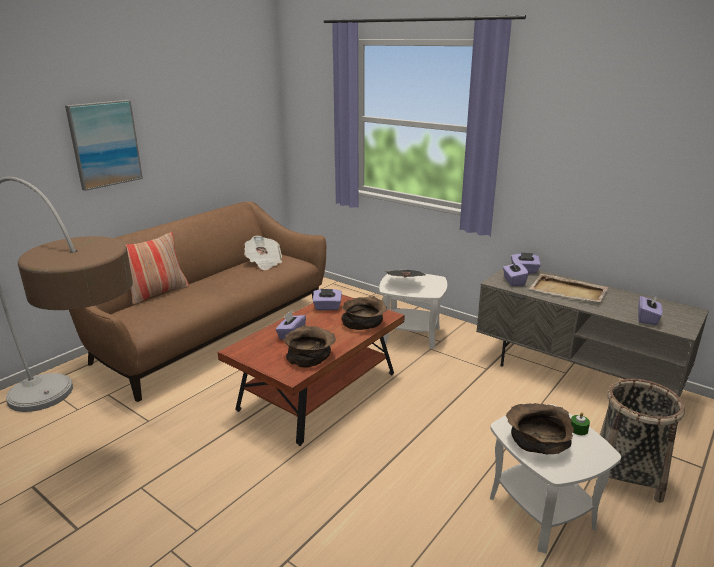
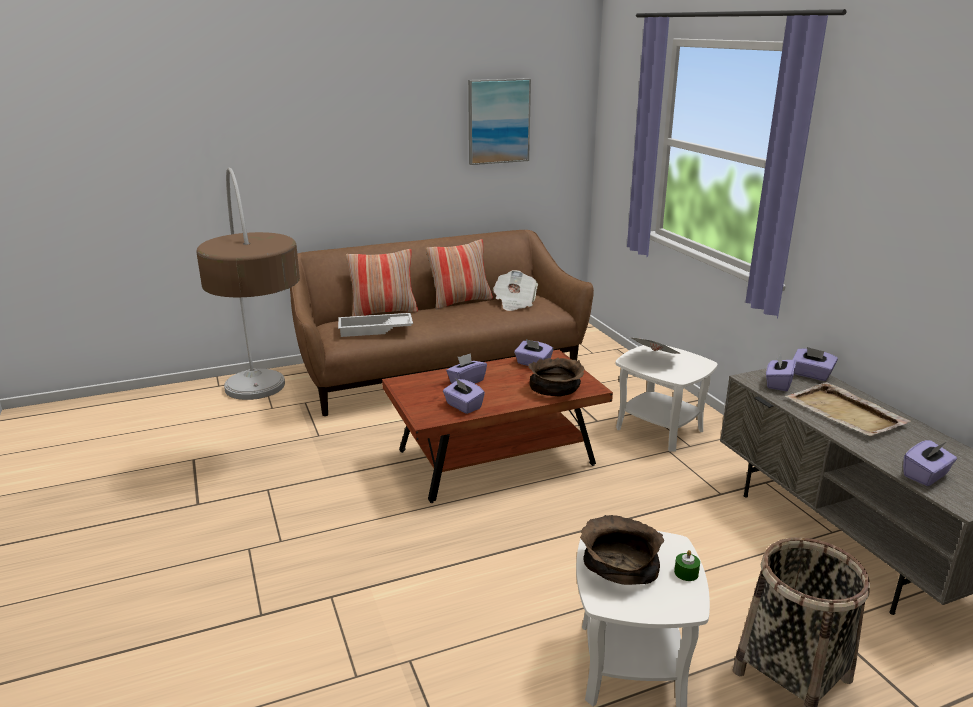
camera: 30 degrees right, 0 degrees up
picture [65,100,143,191] -> picture moved to [468,78,531,165]
brown bowl [283,325,336,367] -> purple tissue box [443,378,485,414]
none -> white tray [338,313,413,337]
none -> pillow [426,239,493,309]

